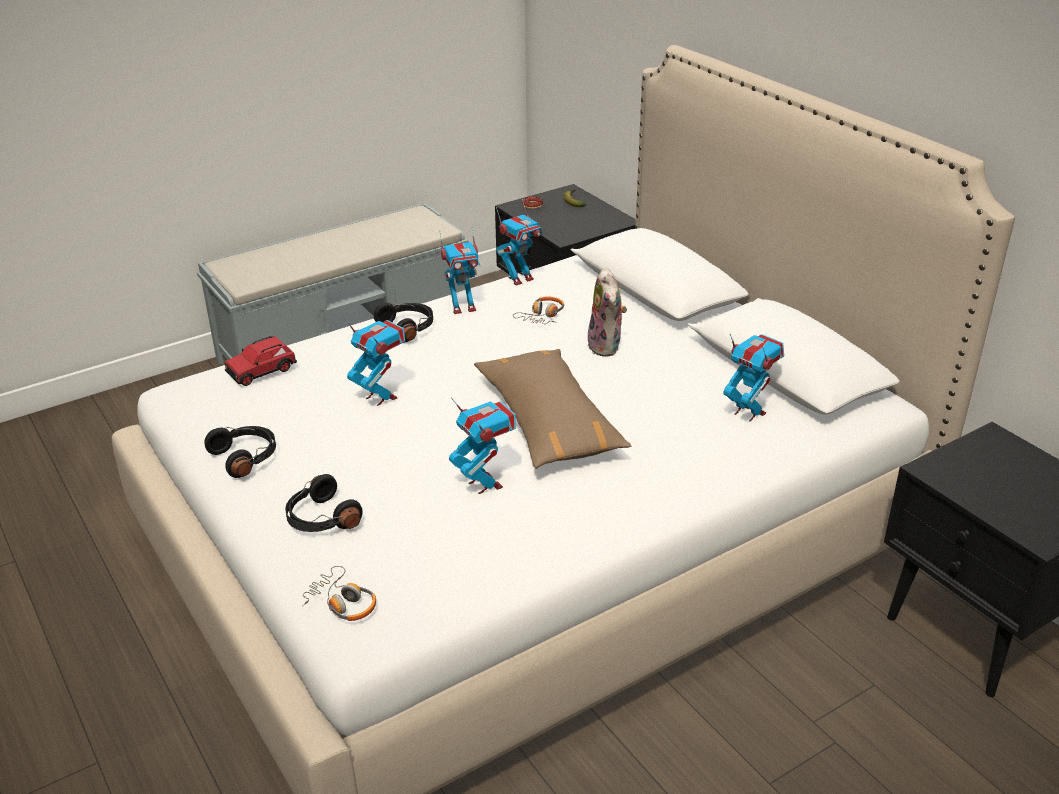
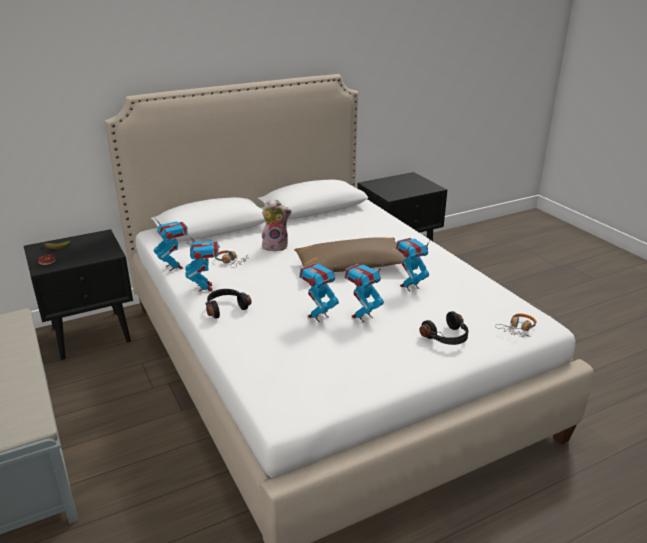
camera: 85 degrees left, 5 degrees down
black headphones [204,426,276,478] -> none
red toy car [225,336,297,386] -> none
toy robot [723,334,784,422] -> toy robot moved to [344,263,384,322]

